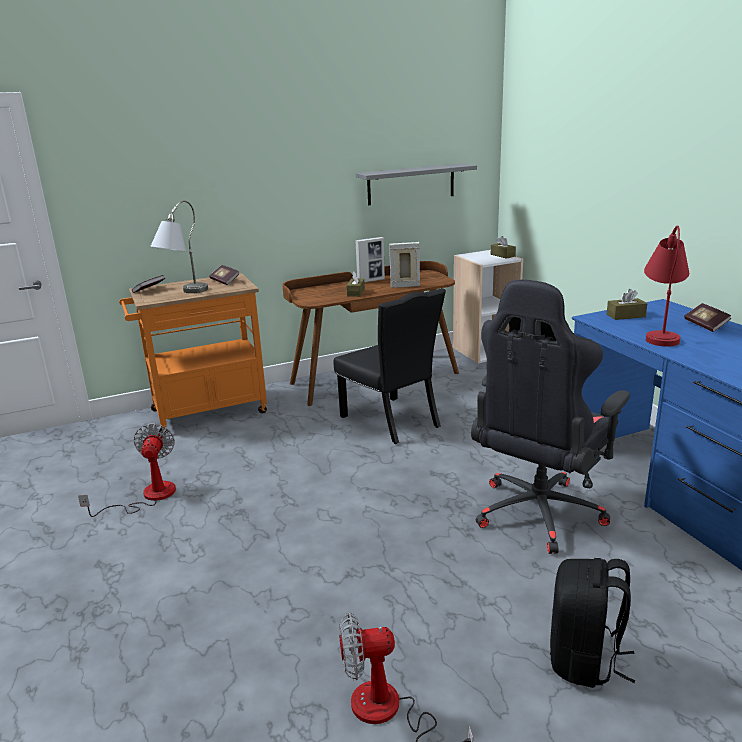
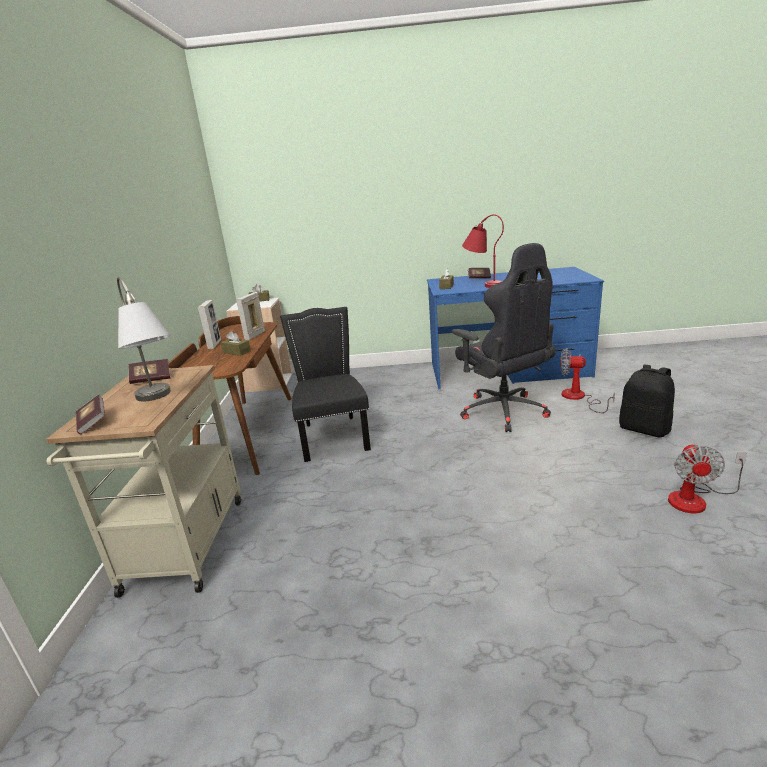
camera: 65 degrees left, 0 degrees up
fan [78,423,176,517] -> fan moved to [560,348,615,413]
orange cart [119,273,267,435] -> beige cart [46,365,242,598]
black chair [334,288,446,444] -> black chair turned 90 degrees counterclockwise [280,307,371,462]
grey shelf [356,163,477,205] -> none

